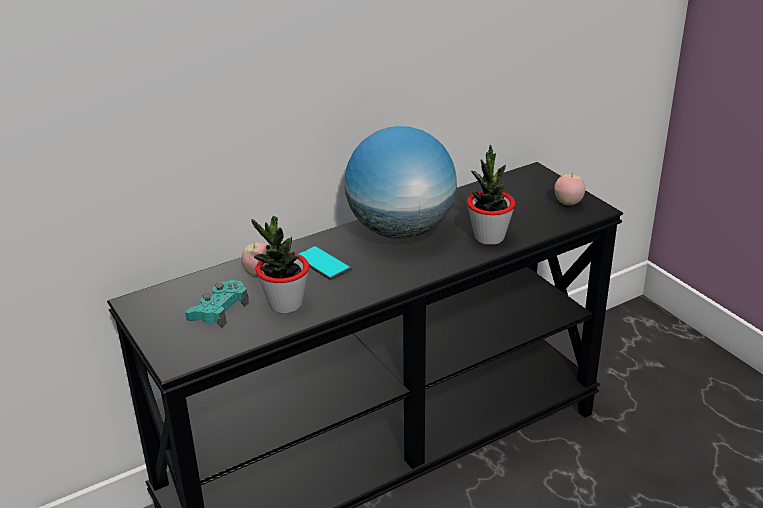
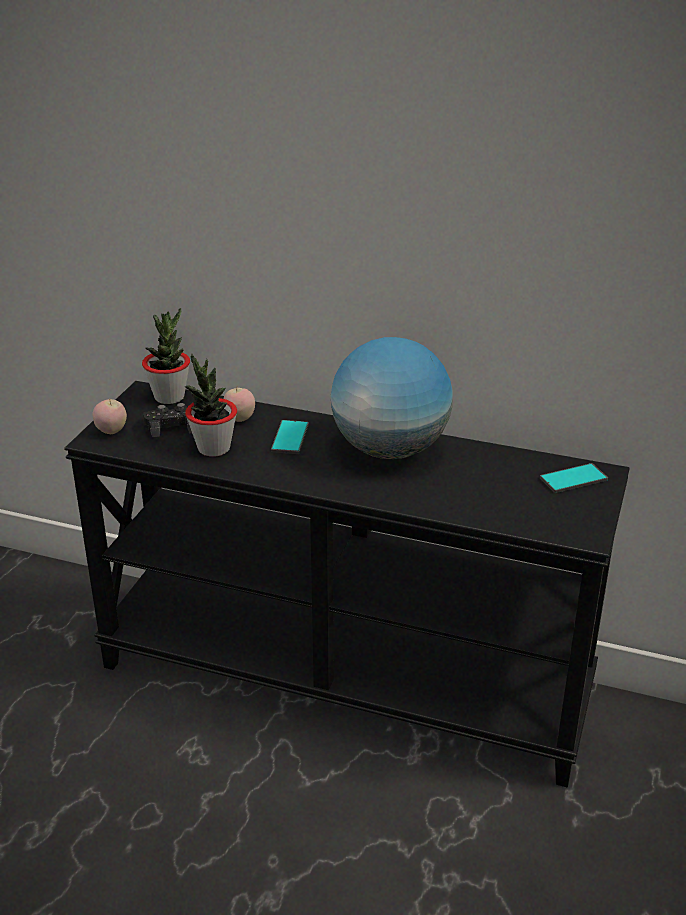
camera: 50 degrees right, 0 degrees up
turquoise game controller [185,280,249,328] -> black game controller [143,403,192,437]
potted plant [467,145,516,245] -> potted plant moved to [142,308,190,404]
apple [554,172,585,205] -> apple moved to [92,399,127,434]
none -> phone [540,463,608,493]

